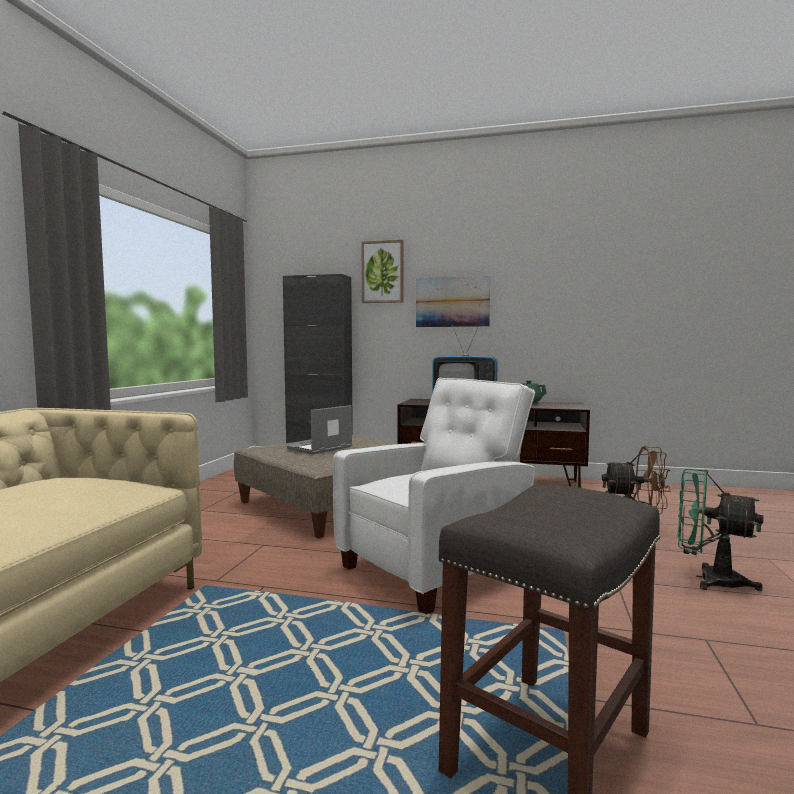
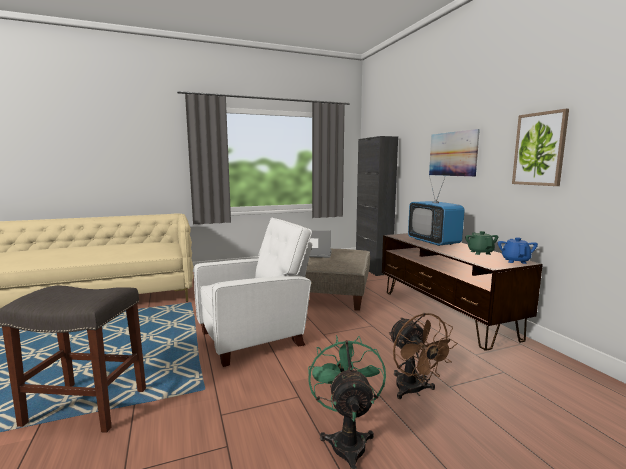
camera: 55 degrees right, 5 degrees up
white armchair [333,378,535,614] -> white armchair turned 45 degrees counterclockwise [194,218,313,367]
picture [361,240,404,303] -> picture moved to [512,109,569,186]
none -> blue teapot [498,237,538,264]

